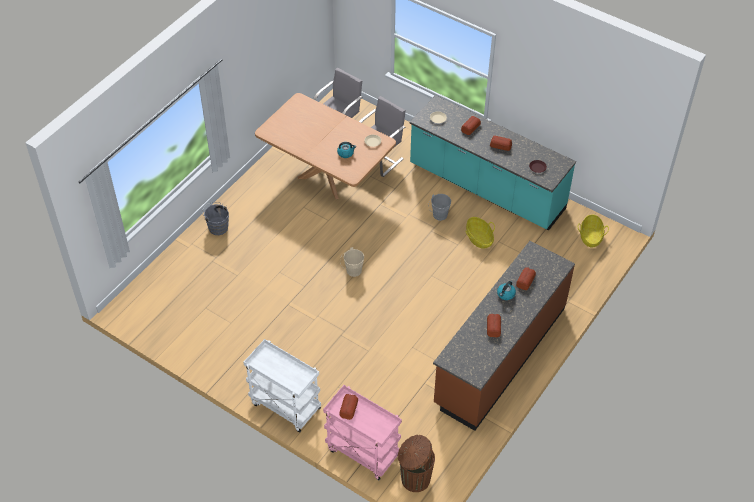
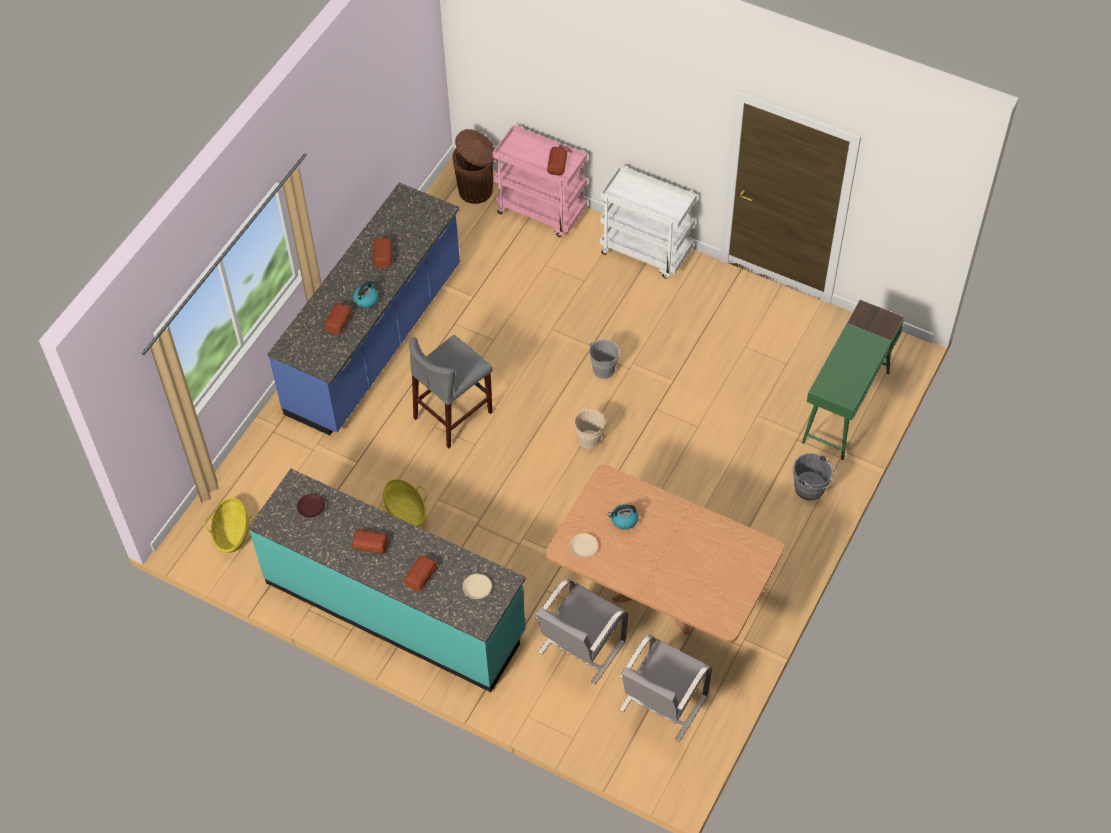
camera: 175 degrees right, 5 degrees up
grey bucket [428,194,451,221] -> grey bucket moved to [589,339,623,379]
brown counter [433,241,575,431] -> blue counter [267,183,460,435]
none -> grey stool [409,335,493,448]
none -> green desk [802,300,905,460]

